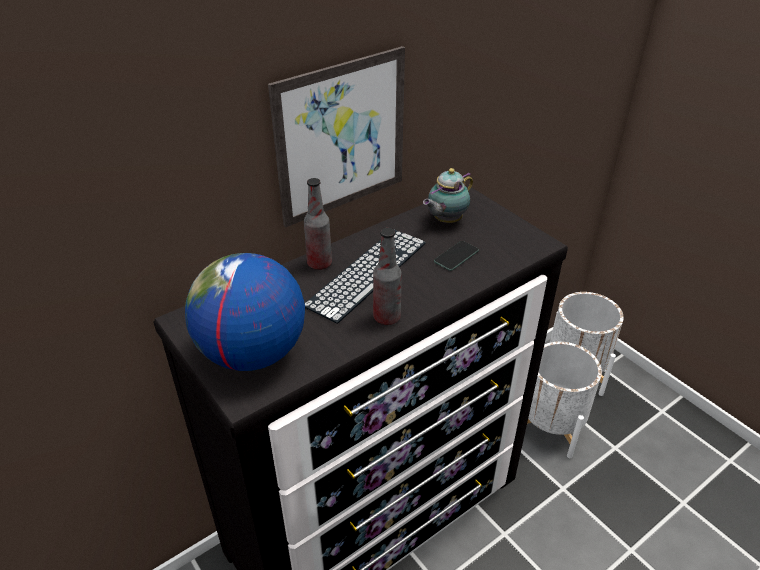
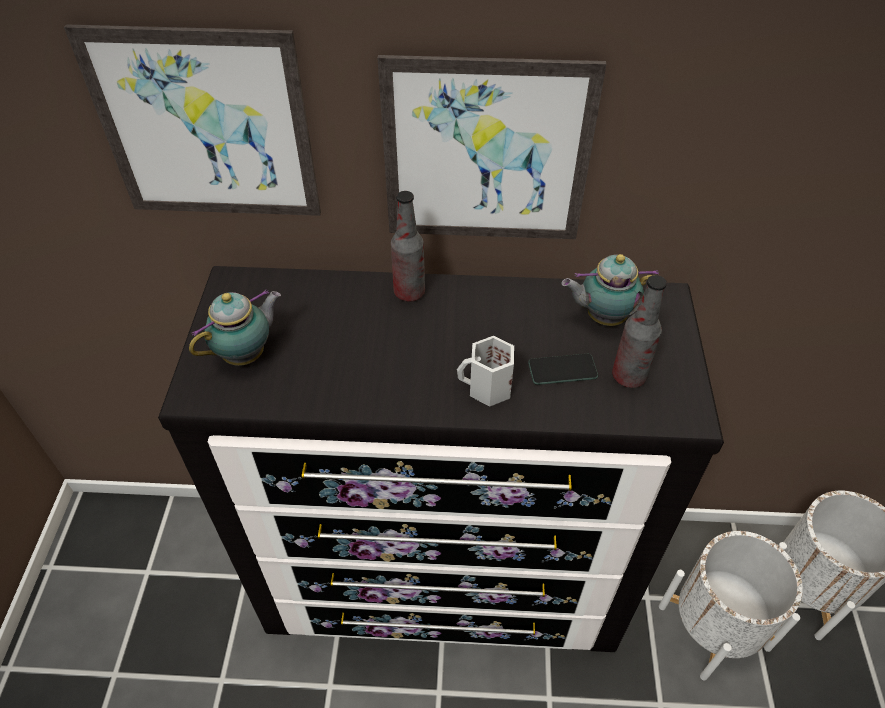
camera: 40 degrees right, 10 degrees up
globe [185,253,305,371] -> teapot [189,290,281,366]
keyboard [305,229,426,324] -> none
bottle [373,228,402,325] -> bottle moved to [612,275,667,388]
none -> picture [64,24,321,216]
none -> white mug [457,336,514,407]

